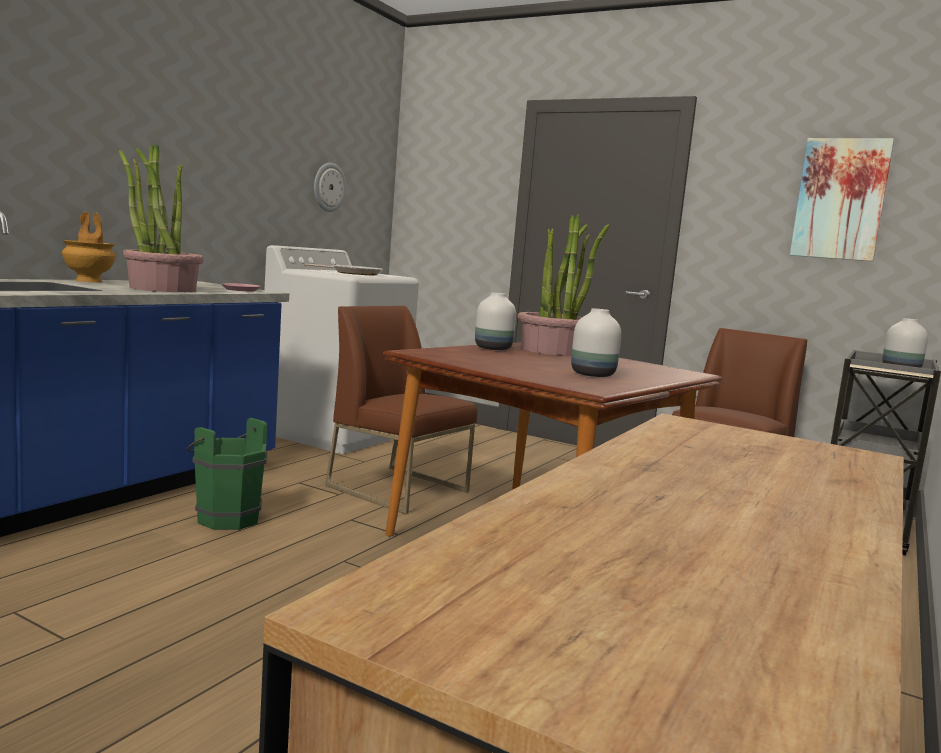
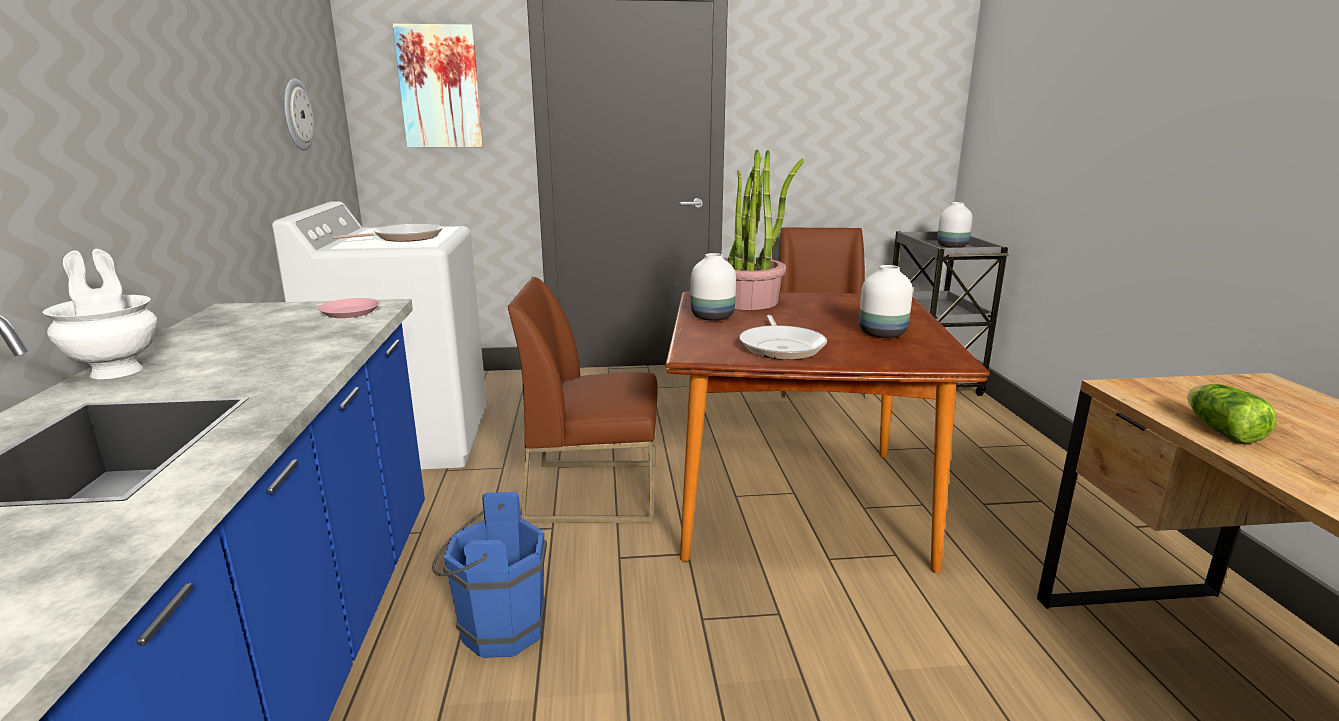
camera: 35 degrees left, 10 degrees up
brown vase [62,212,116,282] -> white vase [43,249,158,379]
potted plant [119,144,204,292] -> none
green bucket [187,418,267,530] -> blue bucket [432,492,547,658]
picture [790,138,894,261] -> picture moved to [392,24,483,148]
none -> frying pan [740,315,827,360]
none -> lettuce [1188,384,1277,443]

